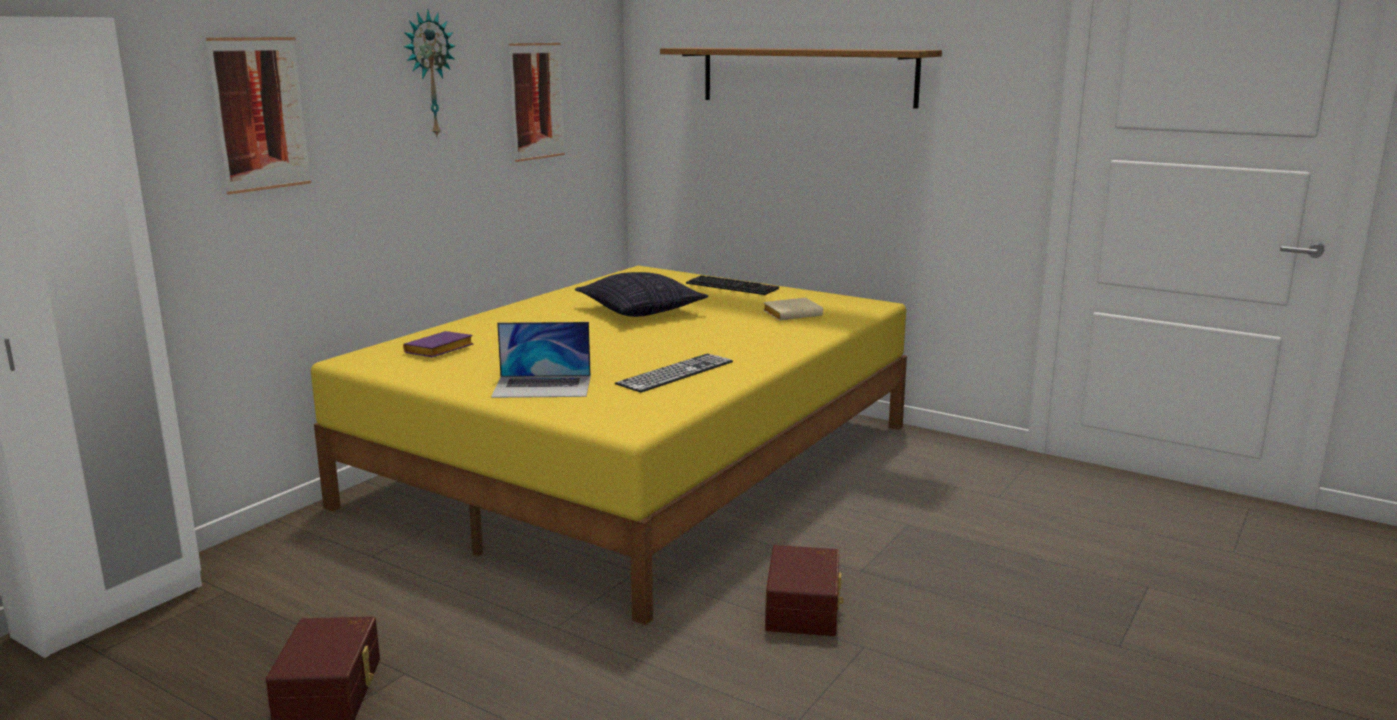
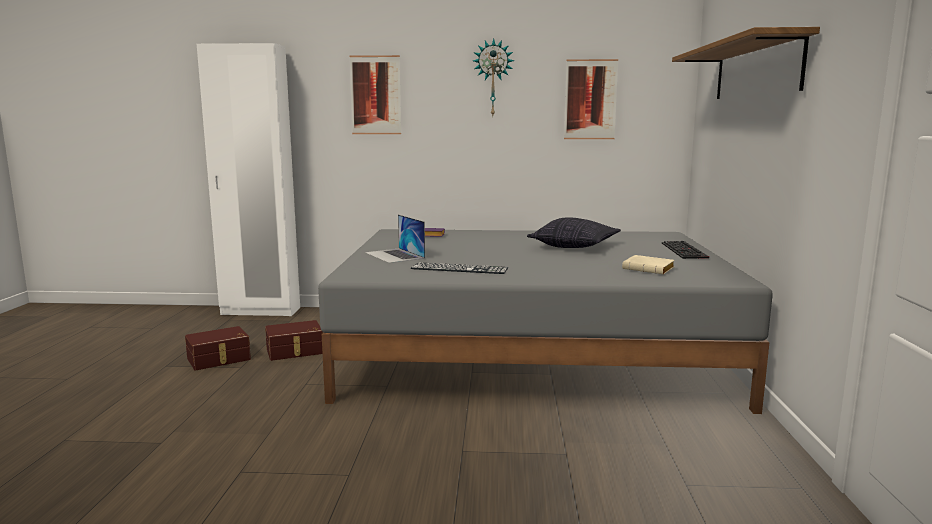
camera: 60 degrees right, 5 degrees down
yellow bed [311,266,907,625] -> grey bed [318,229,773,414]
brown storage box [765,545,844,636] -> brown storage box moved to [265,320,323,361]

